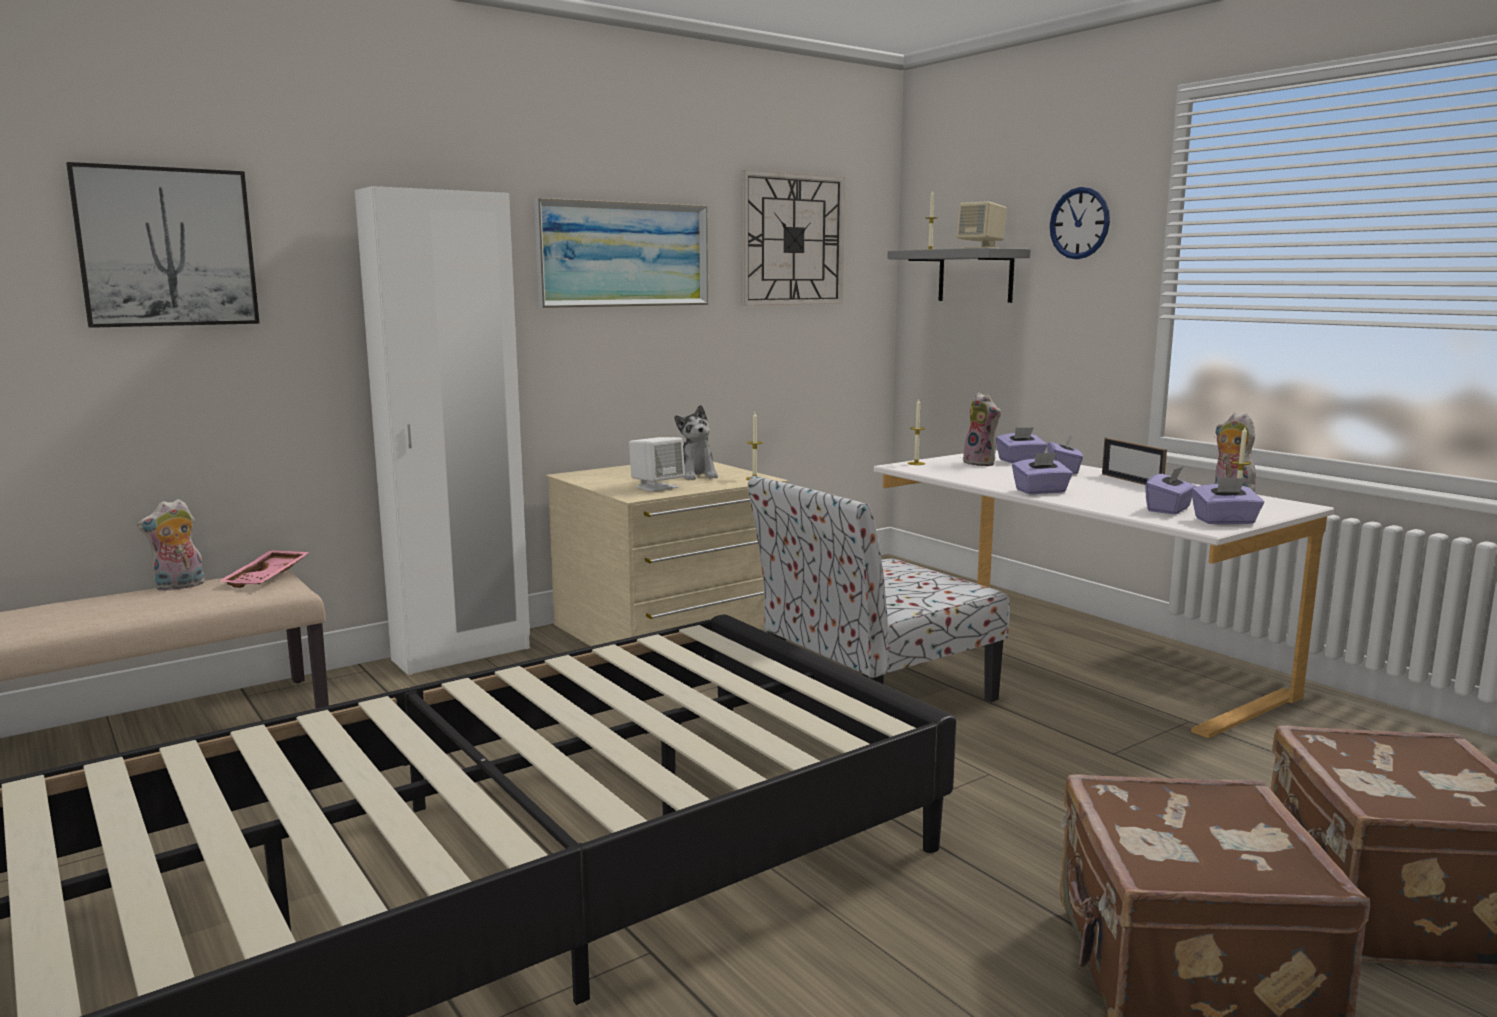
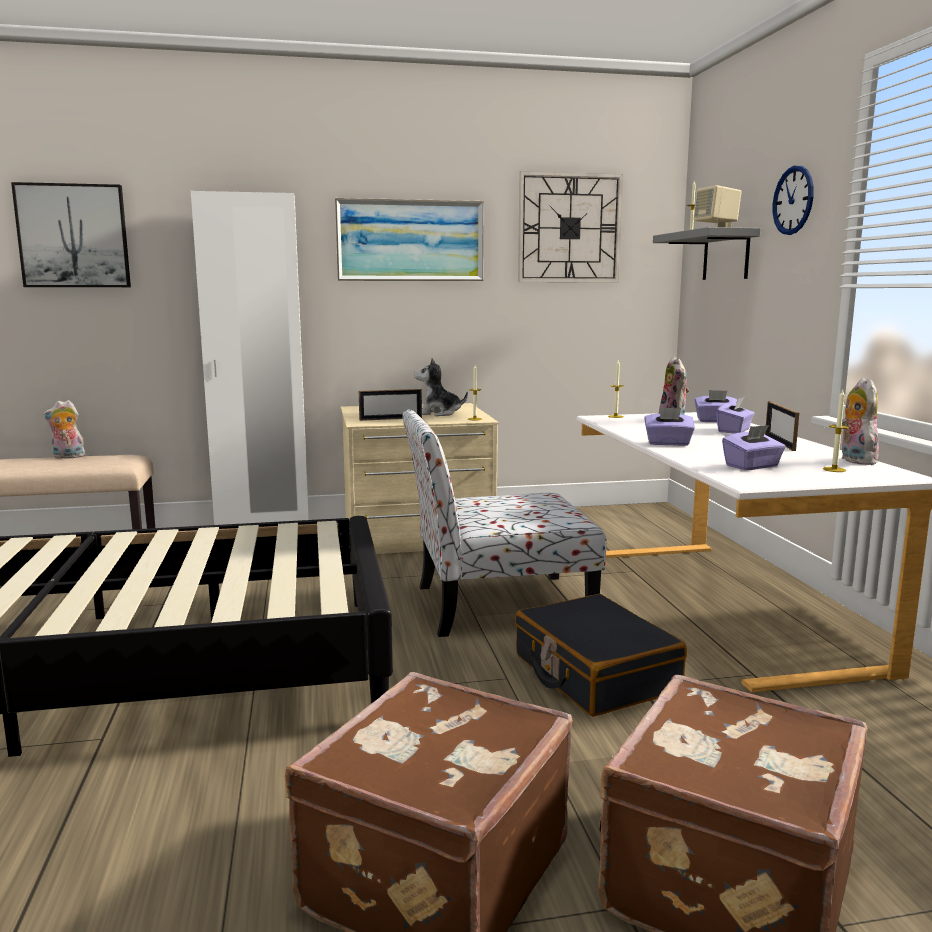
camera: 25 degrees right, 0 degrees up
pink tray [218,550,310,588] -> none
white speaker [629,437,685,492] -> picture frame [359,389,422,421]
plush toy [674,405,718,480] -> plush toy turned 90 degrees clockwise [414,358,468,416]
purple tissue box [1191,477,1264,525] -> none
none -> black suitcase [515,594,687,716]

